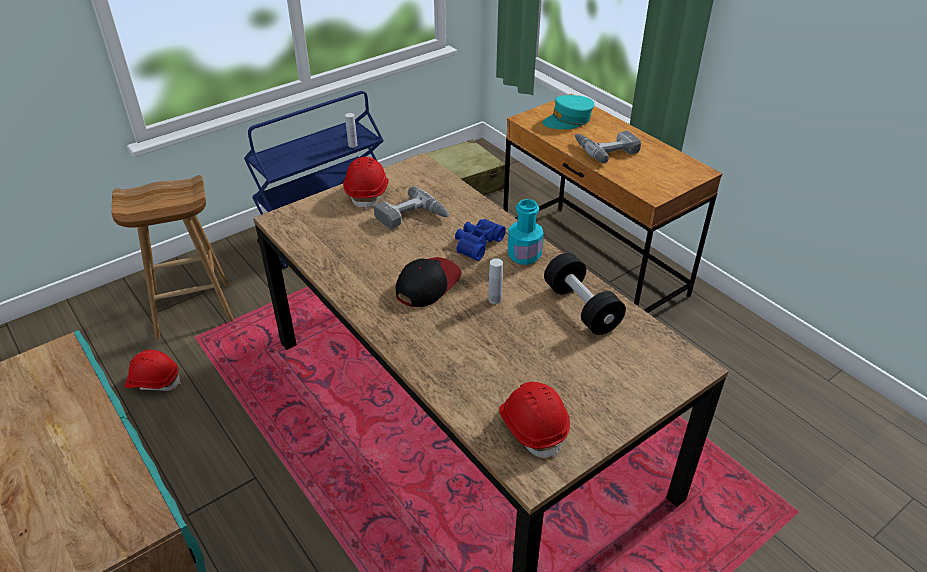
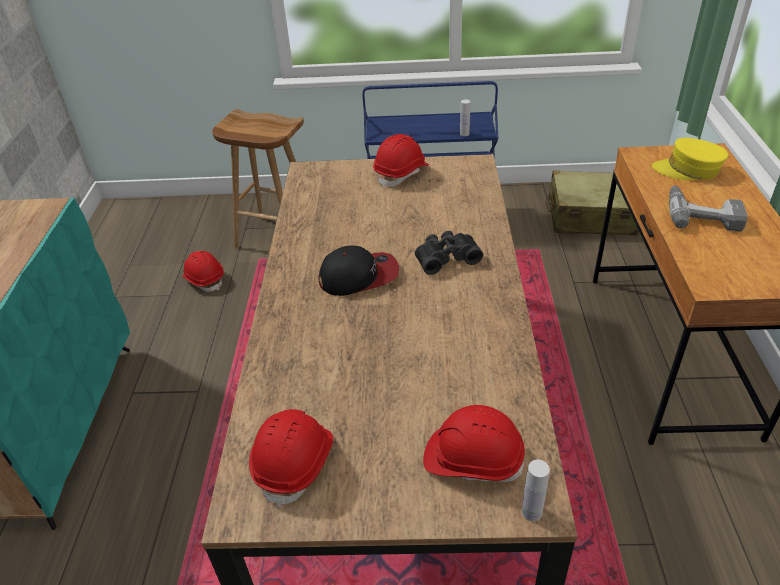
camera: 40 degrees right, 0 degrees up
power drill [374,186,449,229] -> none
blue binoculars [455,219,506,261] -> black binoculars [415,231,483,275]
white bottle [488,258,503,304] -> white bottle moved to [522,460,550,521]
turquoise bottle [508,199,544,265] -> none
turquoise cap [543,95,595,129] -> yellow cap [652,138,728,180]
black dumbbell [544,253,626,335] -> none
none -> red hard hat [423,405,525,482]

